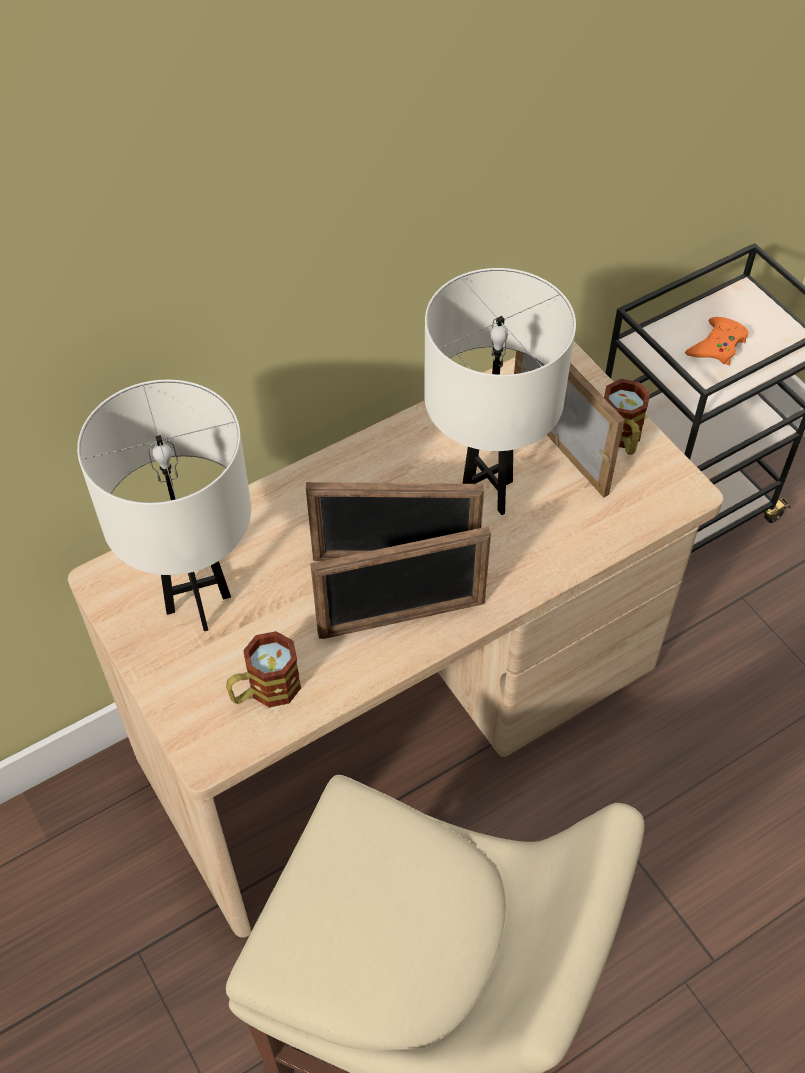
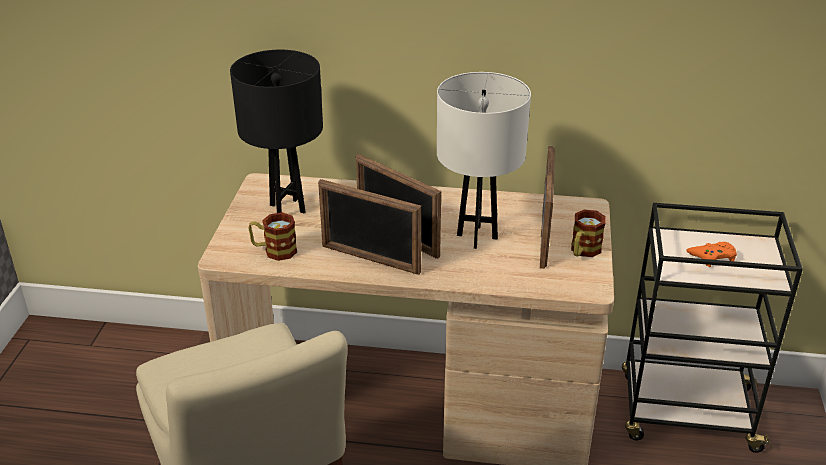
camera: 40 degrees right, 20 degrees down
white table lamp [77,380,251,631] -> black table lamp [230,50,323,213]

